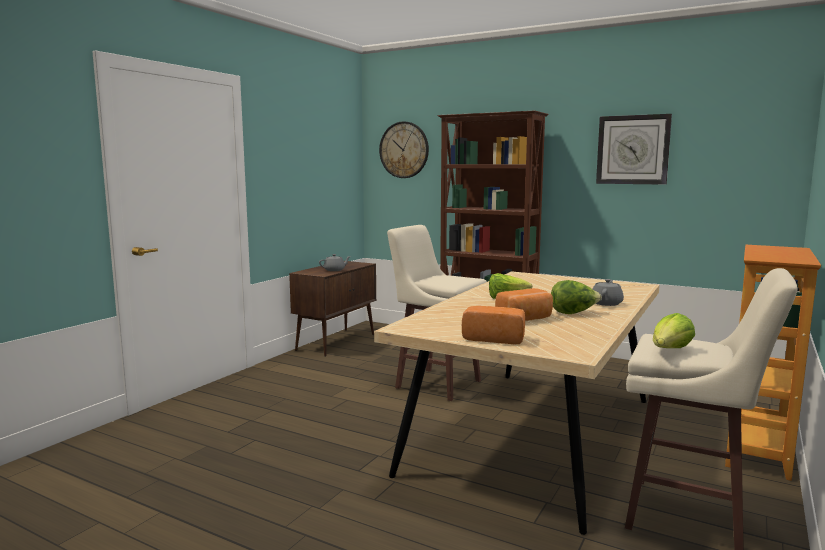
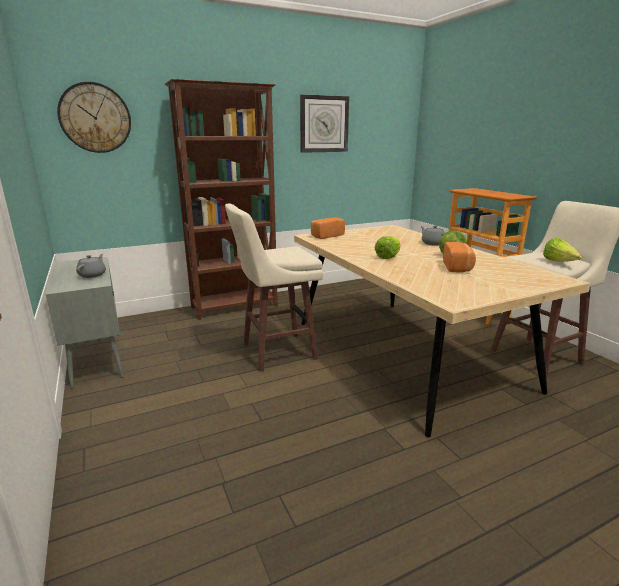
camera: 55 degrees left, 10 degrees up
brown cabinet [289,261,376,357] -> grey cabinet [46,257,124,389]
bread [462,306,525,345] -> bread moved to [311,217,345,239]

